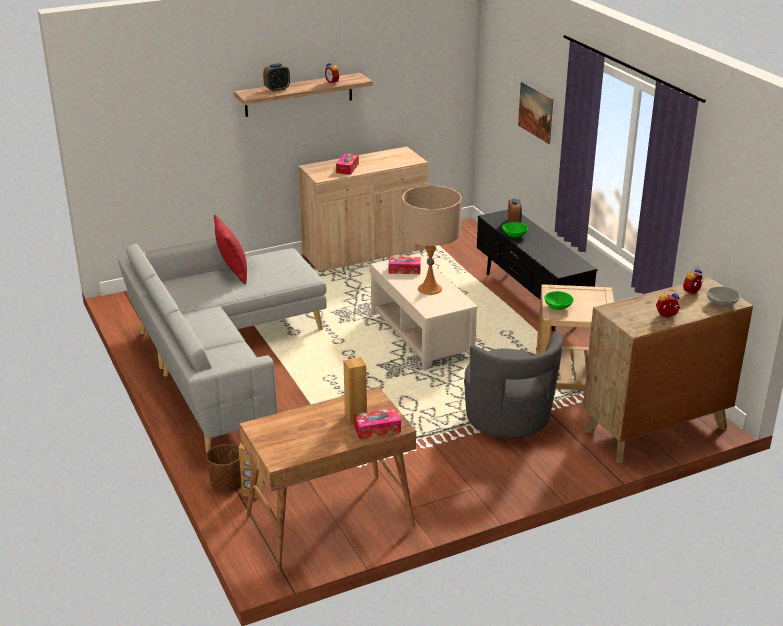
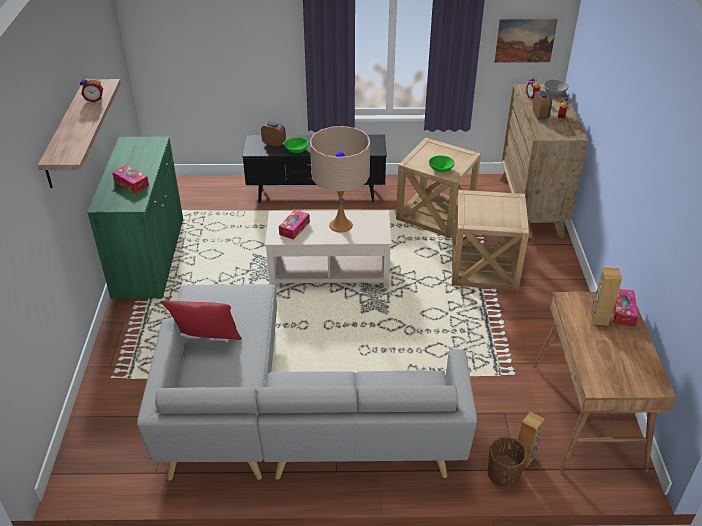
camera: 65 degrees left, 10 degrees up
alarm clock [263,63,290,92] -> alarm clock moved to [533,91,552,120]
beige cabinet [298,146,428,272] -> green cabinet [87,137,183,300]
grey armchair [464,330,563,438] -> beige side table [452,190,529,290]
picture [518,81,553,144] -> picture moved to [494,19,558,63]

